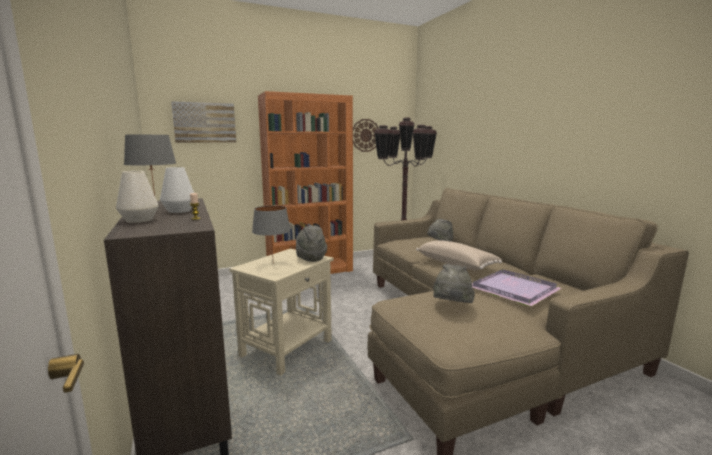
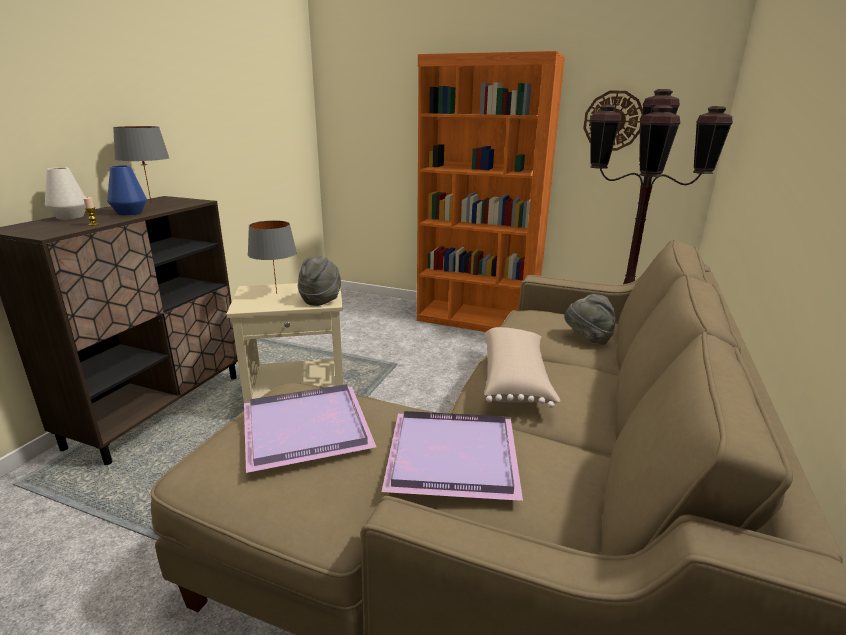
camera: 45 degrees right, 10 degrees up
white vase [160,167,194,213] -> blue vase [107,165,147,215]
picture [171,101,236,143] -> none
grey hat [433,264,475,303] -> purple tray [244,384,377,473]

